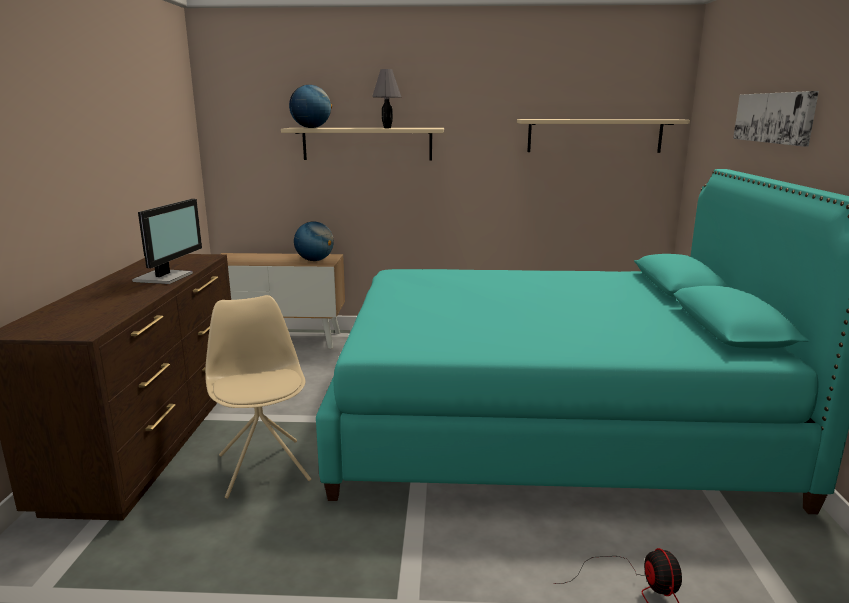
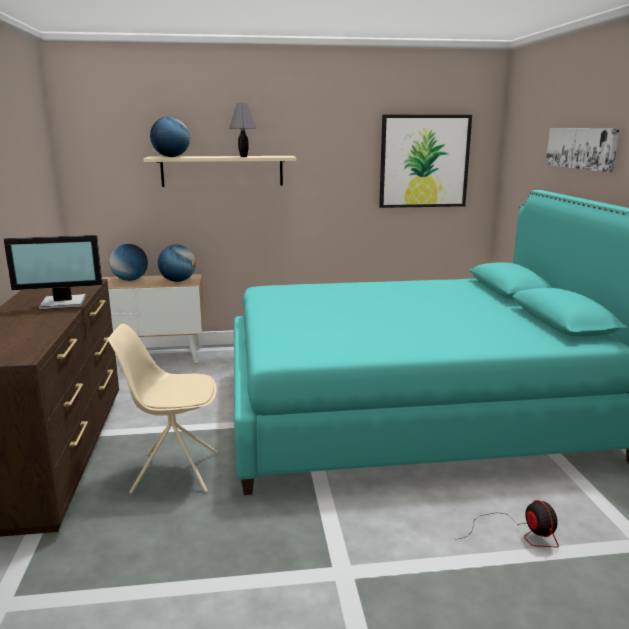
camera: 10 degrees left, 0 degrees up
monitor [132,199,202,284] -> monitor turned 75 degrees clockwise [4,235,103,309]
beige chair [205,295,311,499] -> beige chair turned 60 degrees counterclockwise [107,324,218,494]
beige shelf [517,119,690,153] -> picture [379,115,472,208]
none -> globe [109,244,148,281]

